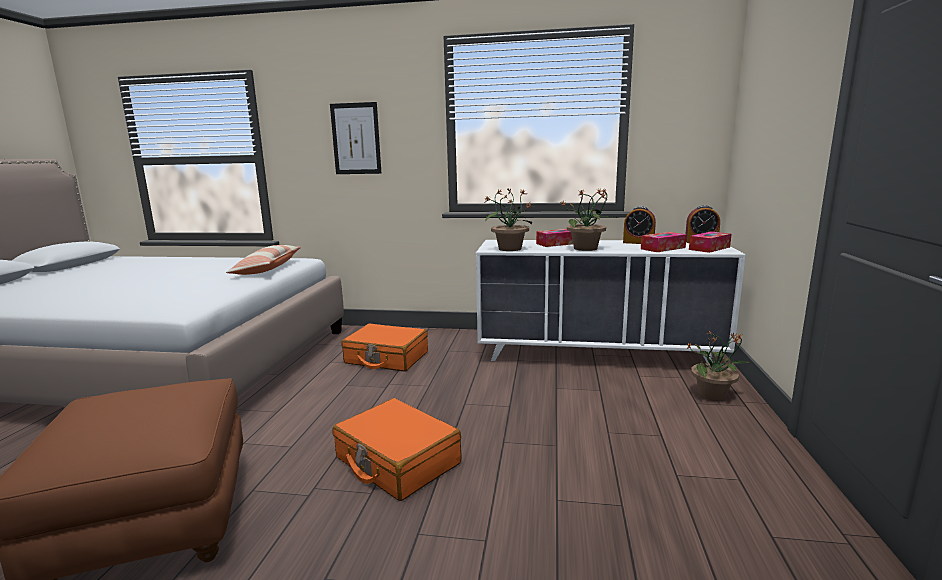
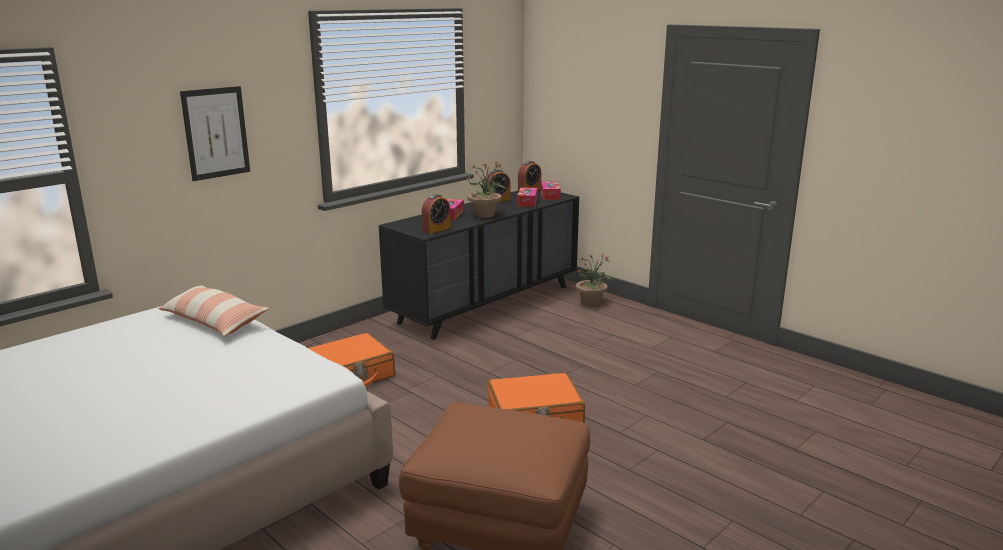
camera: 55 degrees left, 5 degrees up
white dresser [476,240,746,363] -> black dresser [379,190,579,340]
potted plant [484,188,532,251] -> alarm clock [422,194,451,234]

